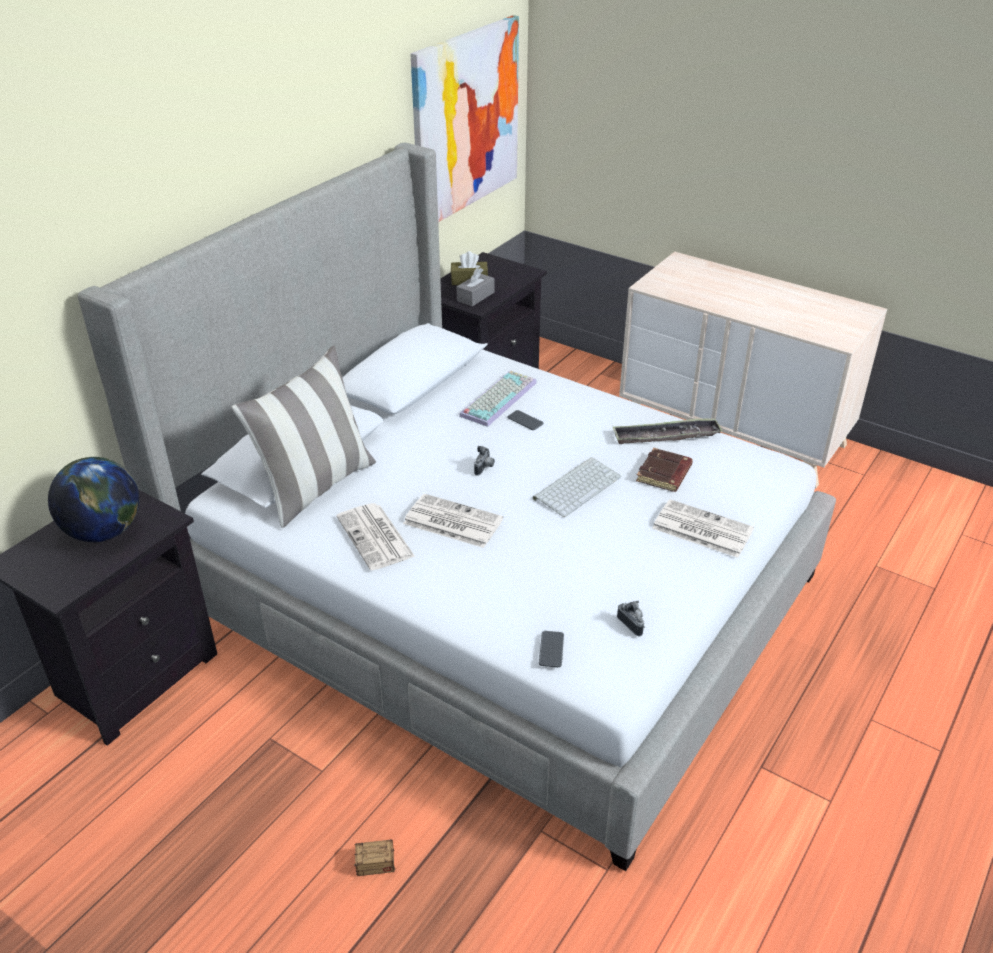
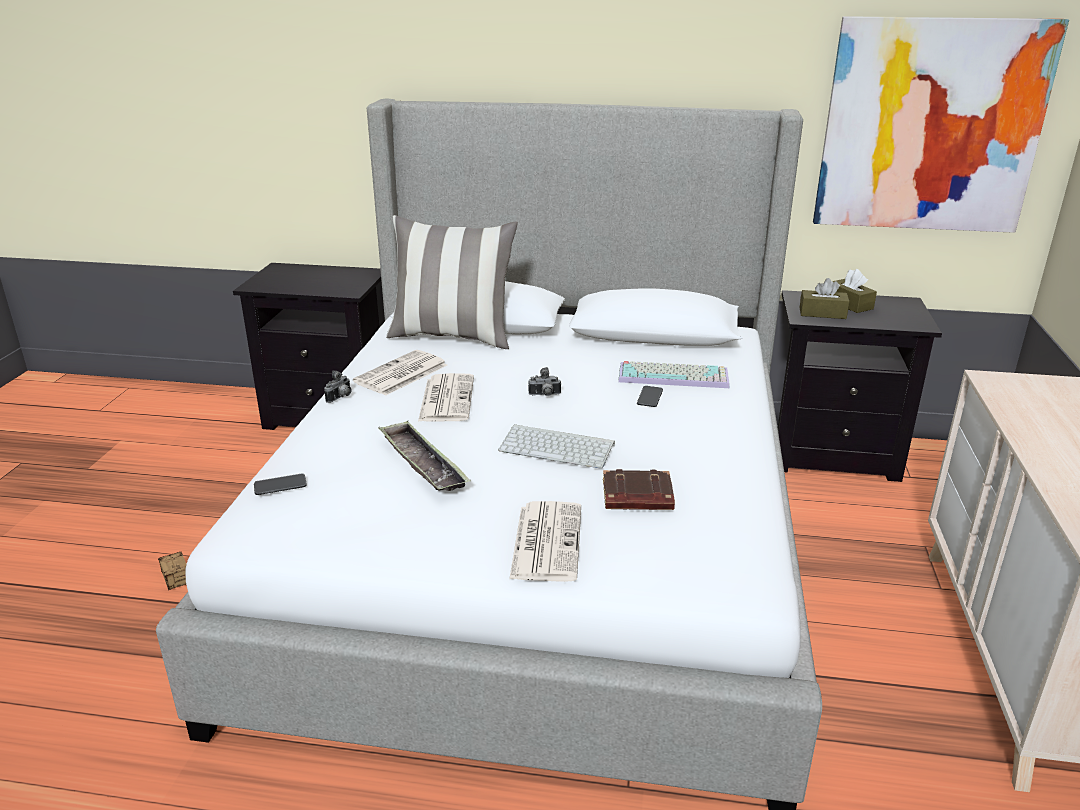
camera: 65 degrees right, 10 degrees down
globe [48,457,139,542] -> none
grey tissue box [457,268,494,306] -> brown tissue box [799,278,850,319]
tray [613,418,723,444] -> tray moved to [378,421,471,491]
camera [617,601,645,636] -> camera moved to [324,370,352,403]

